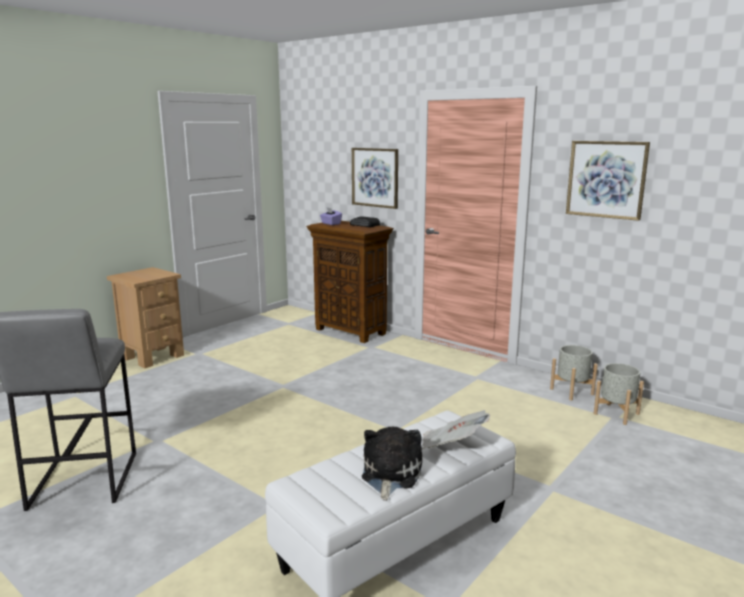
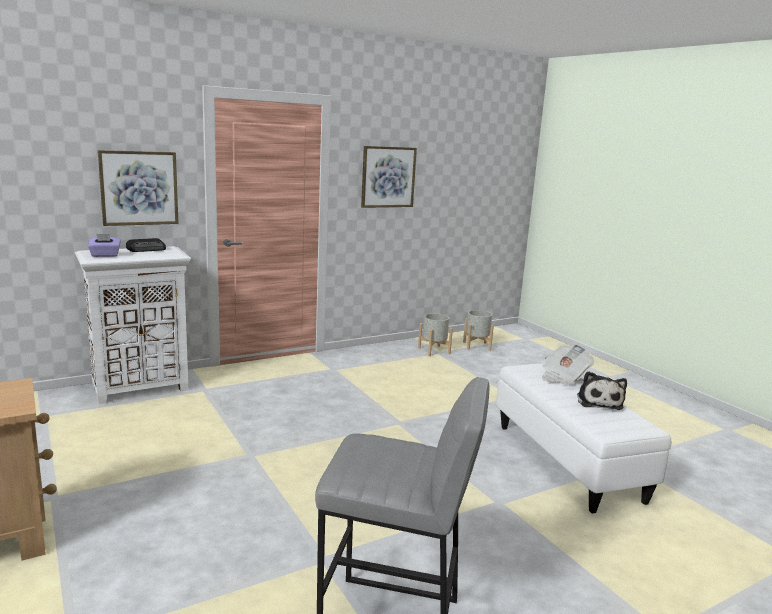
camera: 70 degrees left, 0 degrees up
brown cabinet [306,221,394,343] -> white cabinet [75,246,191,404]
plush toy [362,427,422,501] -> plush toy turned 120 degrees counterclockwise [577,371,627,410]
grey planter [550,345,598,401] -> grey planter moved to [463,310,494,351]

